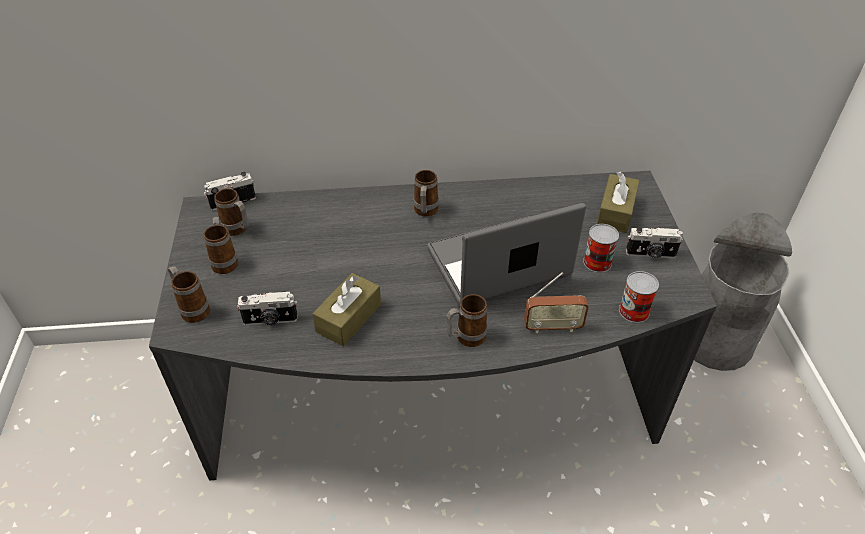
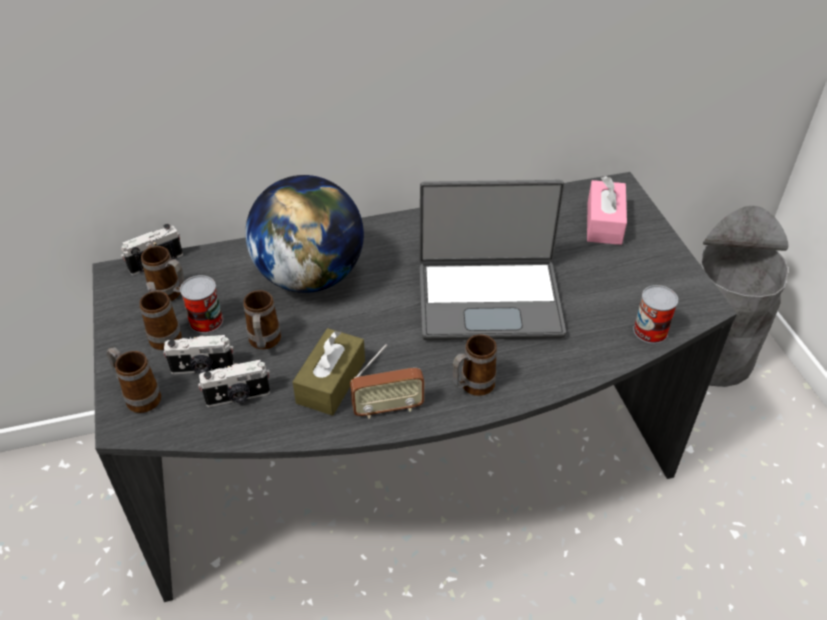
camera: 10 degrees left, 0 degrees up
mug [414,170,439,216] -> mug moved to [243,290,281,349]
laptop [428,203,586,307] -> laptop turned 150 degrees counterclockwise [419,180,566,340]
radio [524,272,589,333] -> radio moved to [350,344,424,419]
can [583,224,619,273] -> can moved to [180,275,223,333]
brown tissue box [597,172,640,233] -> pink tissue box [587,176,627,245]
camera [626,228,683,258] -> camera moved to [163,335,234,374]
none -> globe [245,175,364,293]

